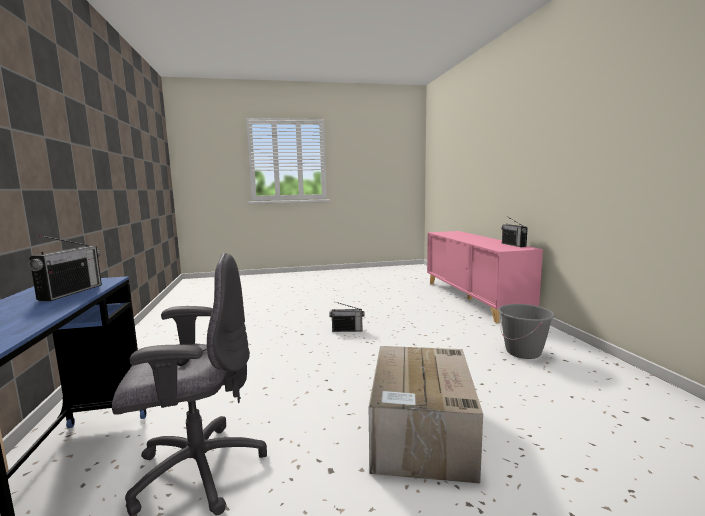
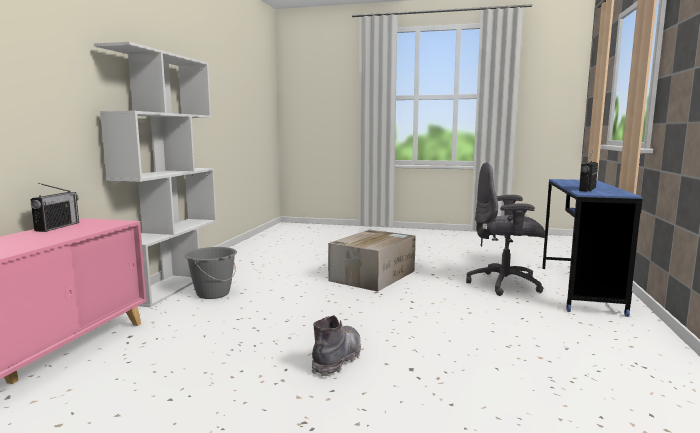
camera: 155 degrees left, 0 degrees up
radio [329,302,364,332] -> grey boot [312,315,361,376]
none -> white bookcase [94,42,217,307]

